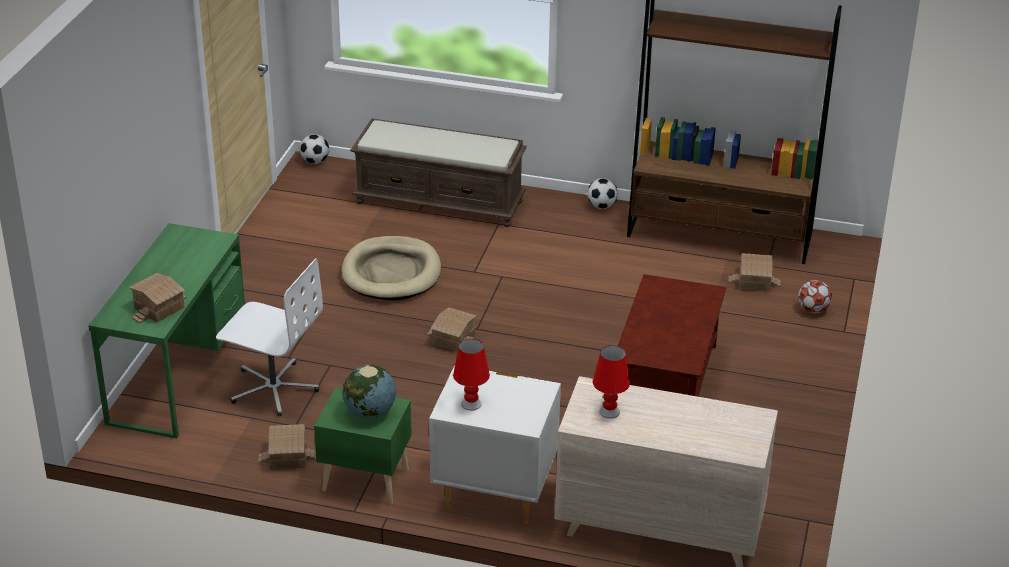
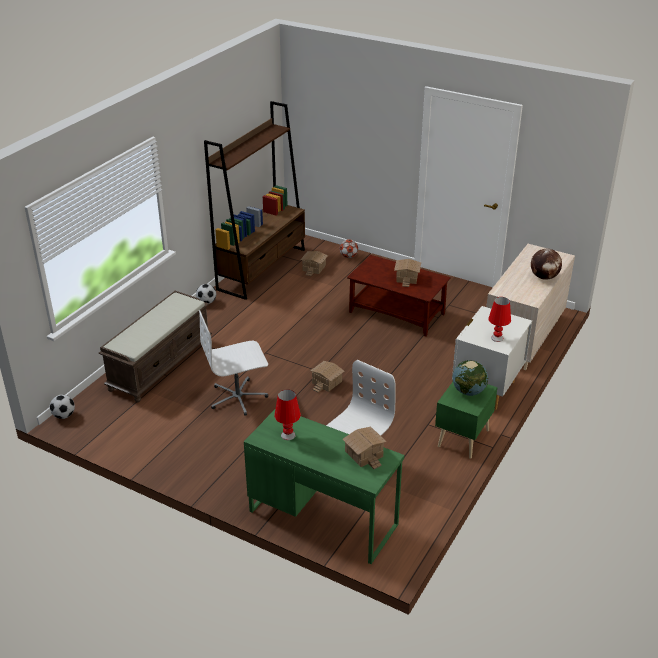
camera: 75 degrees left, 0 degrees up
toy house [259,424,316,470] -> toy house moved to [394,259,421,287]
beige dog bed [341,236,441,301] -> white office chair [199,310,268,416]
red table lamp [593,346,630,419] -> red table lamp moved to [274,389,301,440]
none -> globe [531,249,562,280]

